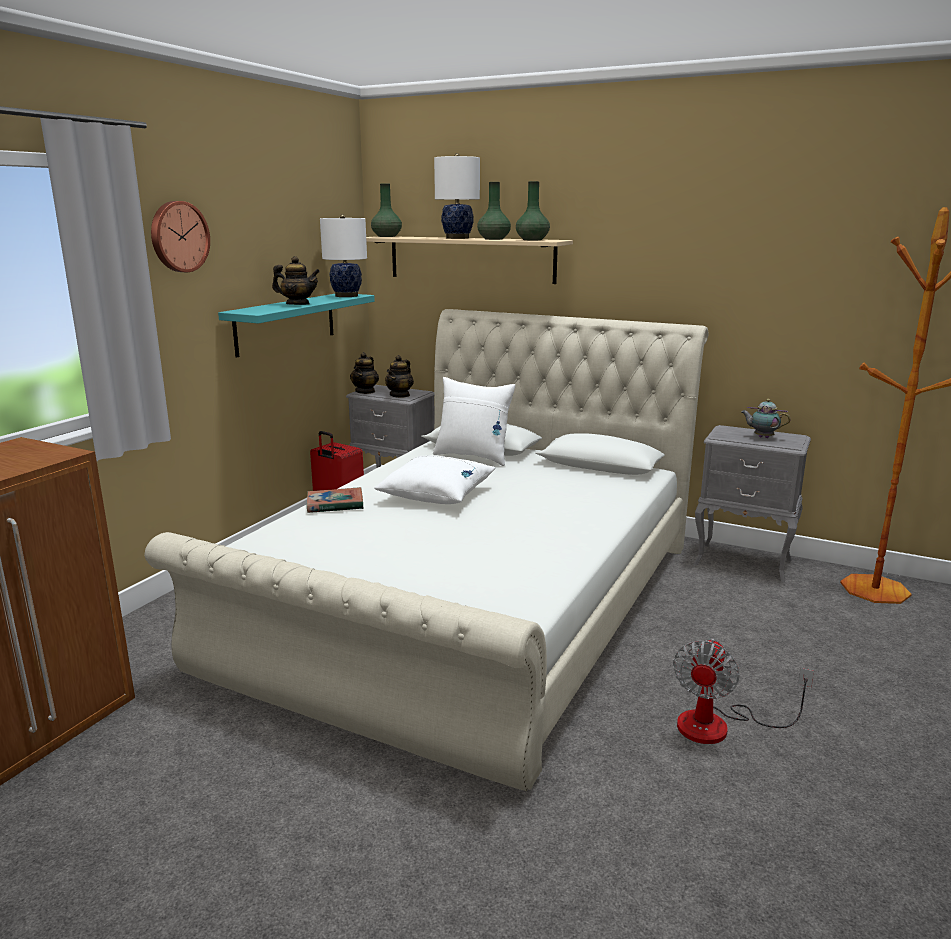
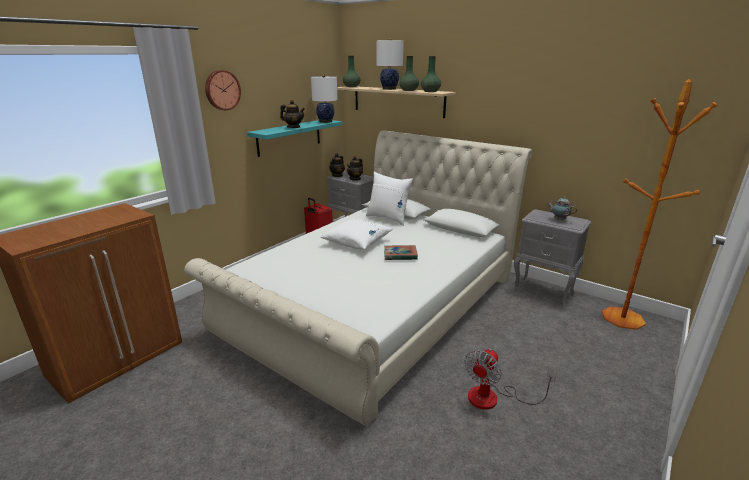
camera: 10 degrees right, 5 degrees up
book [307,487,363,513] -> book moved to [384,245,418,260]

